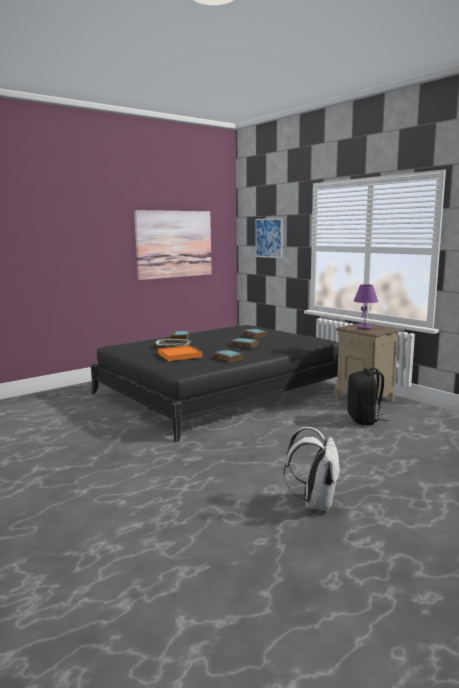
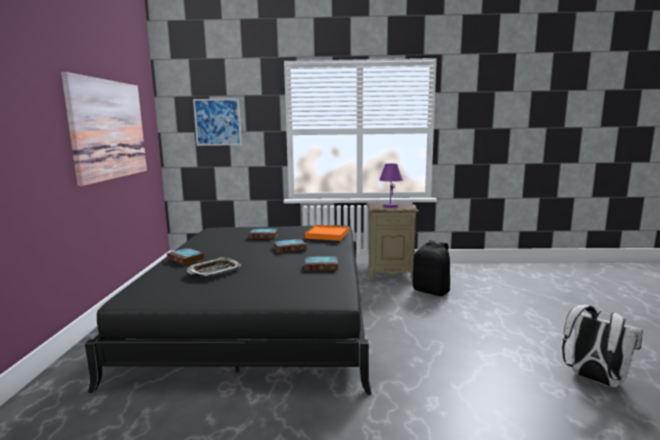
camera: 50 degrees left, 0 degrees up
orange tray [158,345,202,361] -> orange tray moved to [305,225,349,241]

